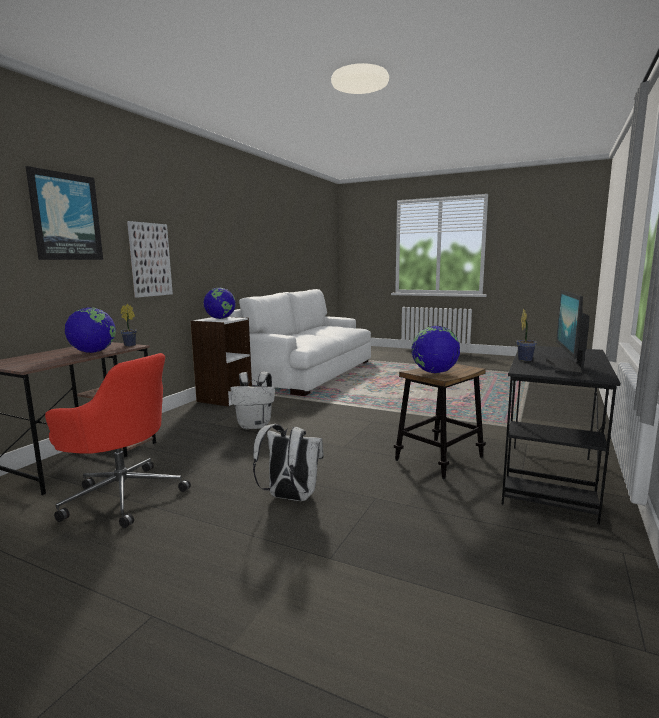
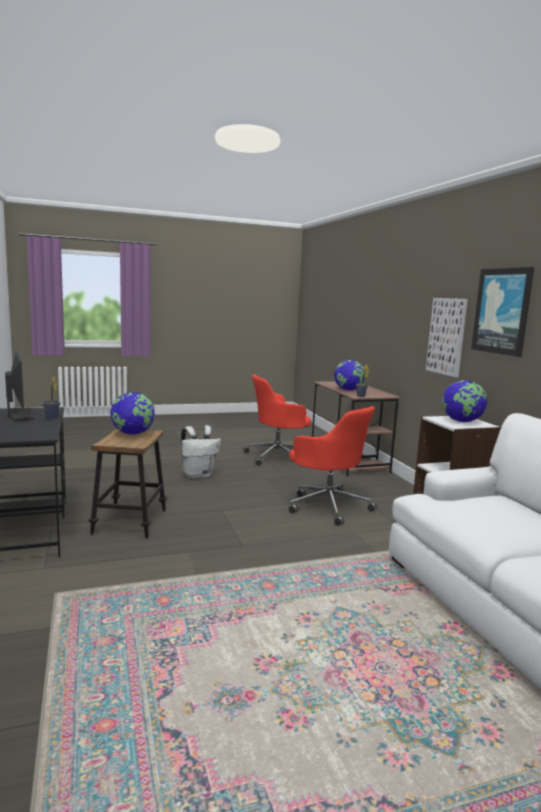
camera: 135 degrees right, 0 degrees up
picture [26,166,103,260] -> picture moved to [471,267,534,357]
white backpack [231,372,275,429] -> red office chair [289,406,377,526]

